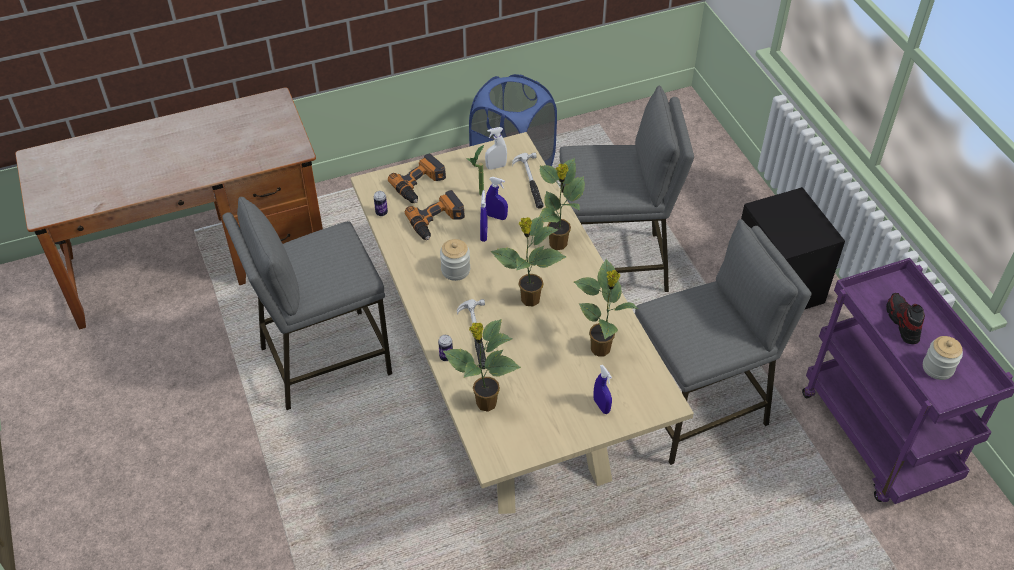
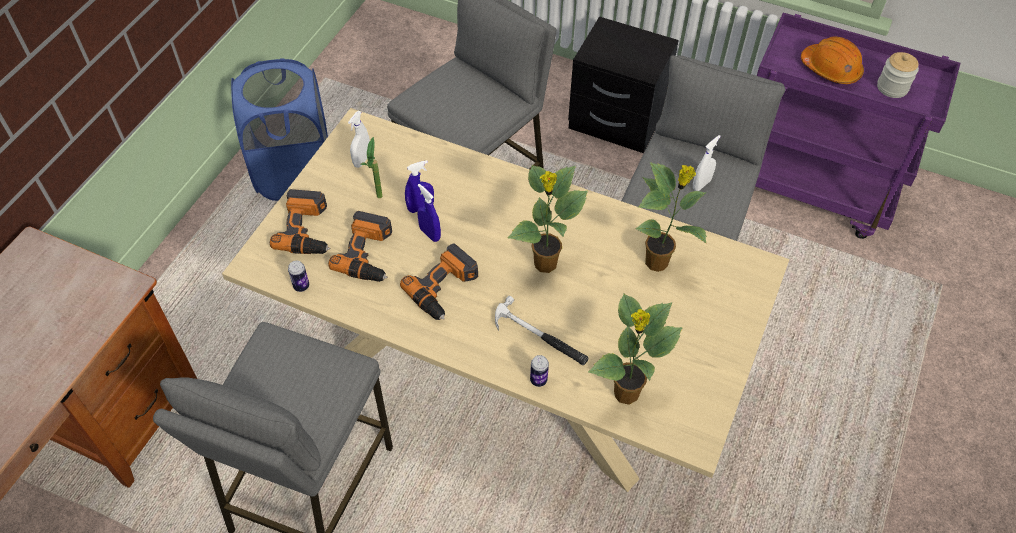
camera: 45 degrees left, 5 degrees up
jar [440,239,470,281] -> power drill [400,243,478,320]
hammer [512,153,544,209] -> none
potted plant [539,157,585,250] -> none
blue spray bottle [593,365,612,414] -> none
shoe [886,293,925,344] -> orange hard hat [801,37,864,84]
none -> white spray bottle [693,135,721,191]

